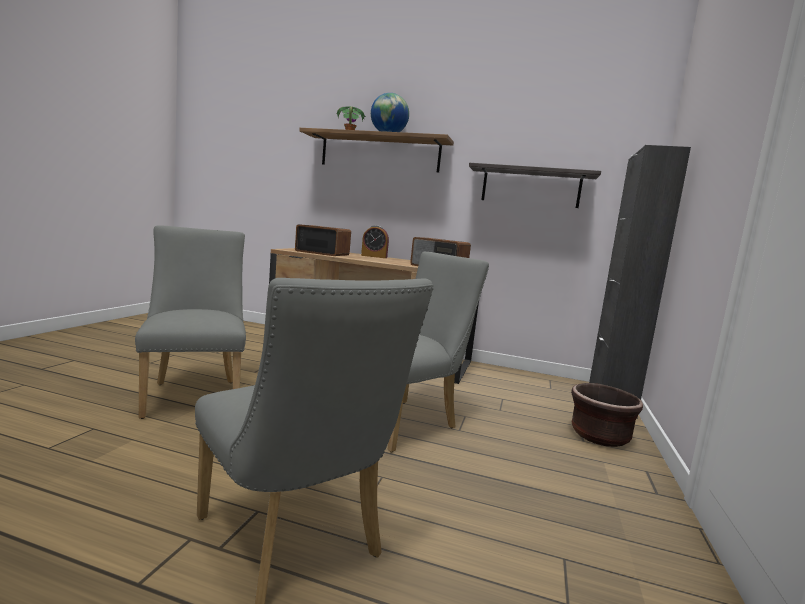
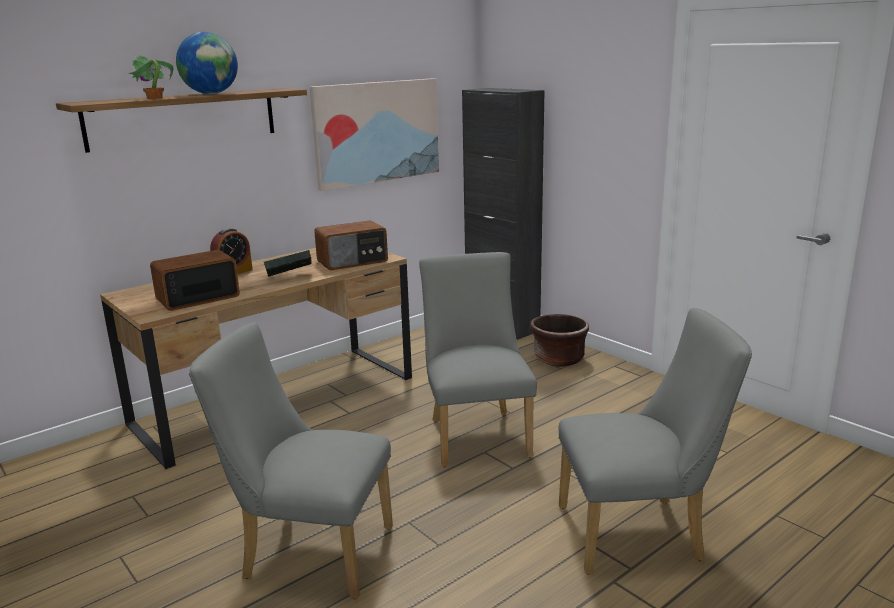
camera: 55 degrees left, 10 degrees up
shelf [469,163,601,208] -> picture [310,78,439,191]
none -> book [264,250,312,277]

